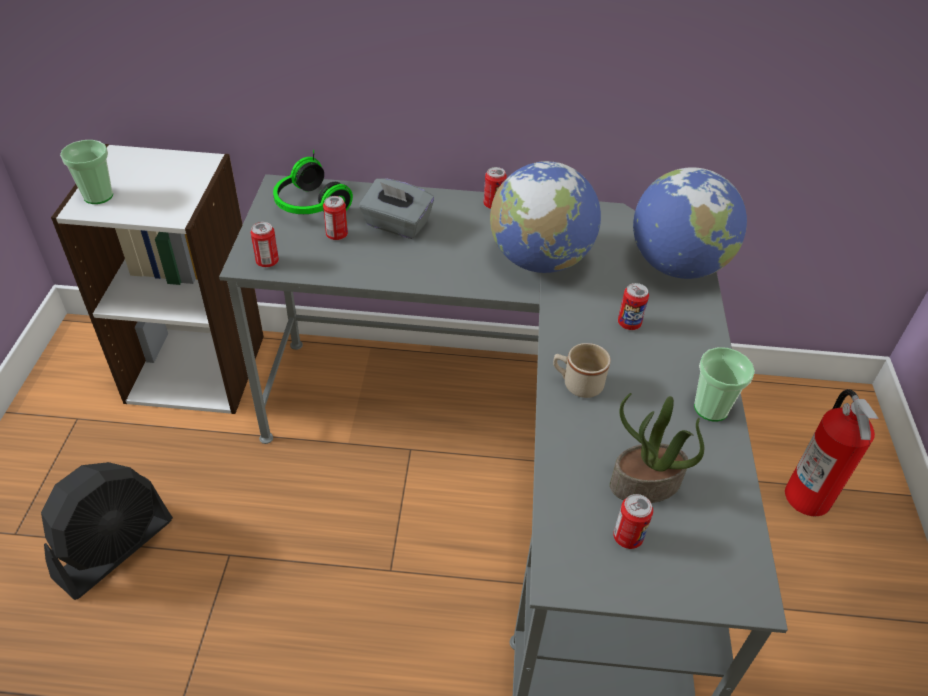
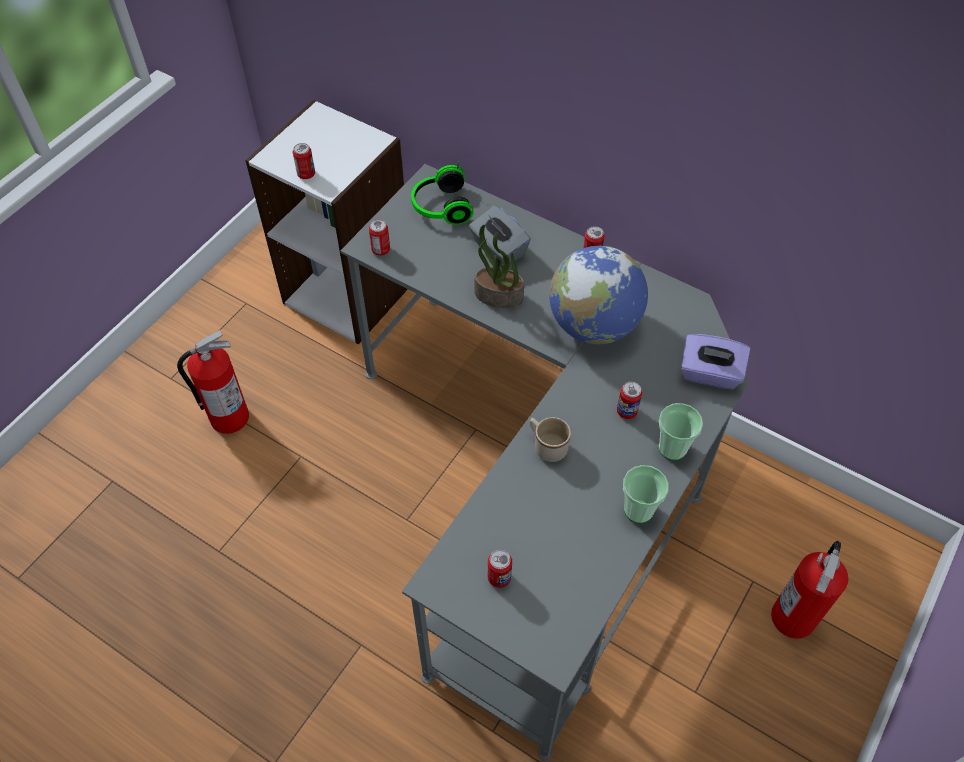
camera: 30 degrees right, 10 degrees up
black fan [41,462,173,600] -> fire extinguisher [177,330,249,434]
cup [60,140,113,204] -> cup moved to [659,403,703,460]
can [323,196,348,240] -> can moved to [293,143,315,179]
potted plant [610,393,704,503] -> potted plant moved to [474,225,524,308]
globe [633,168,747,279] -> purple tissue box [681,334,750,390]

